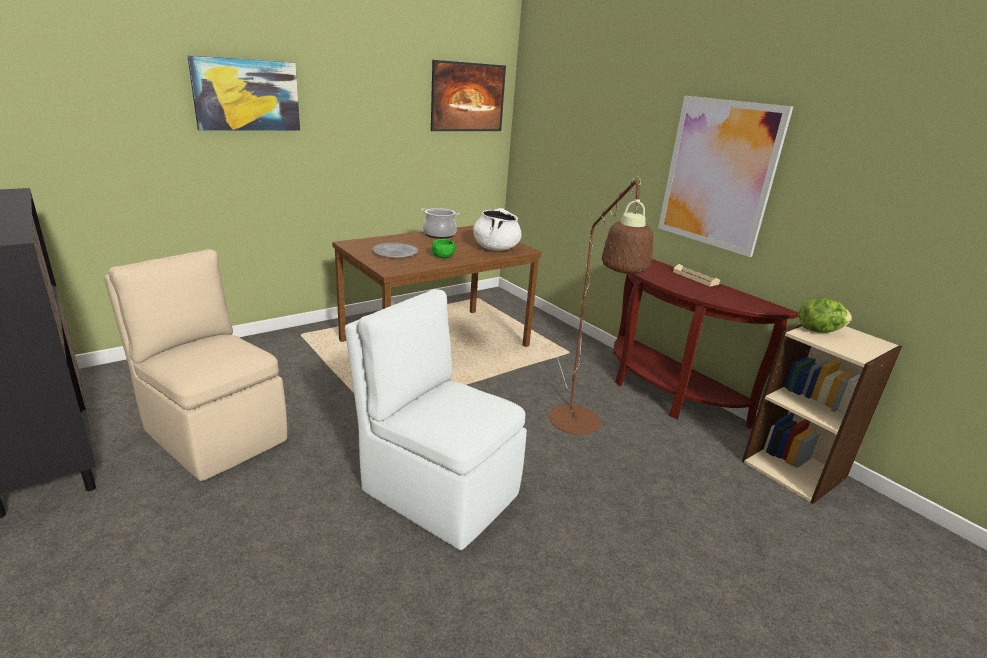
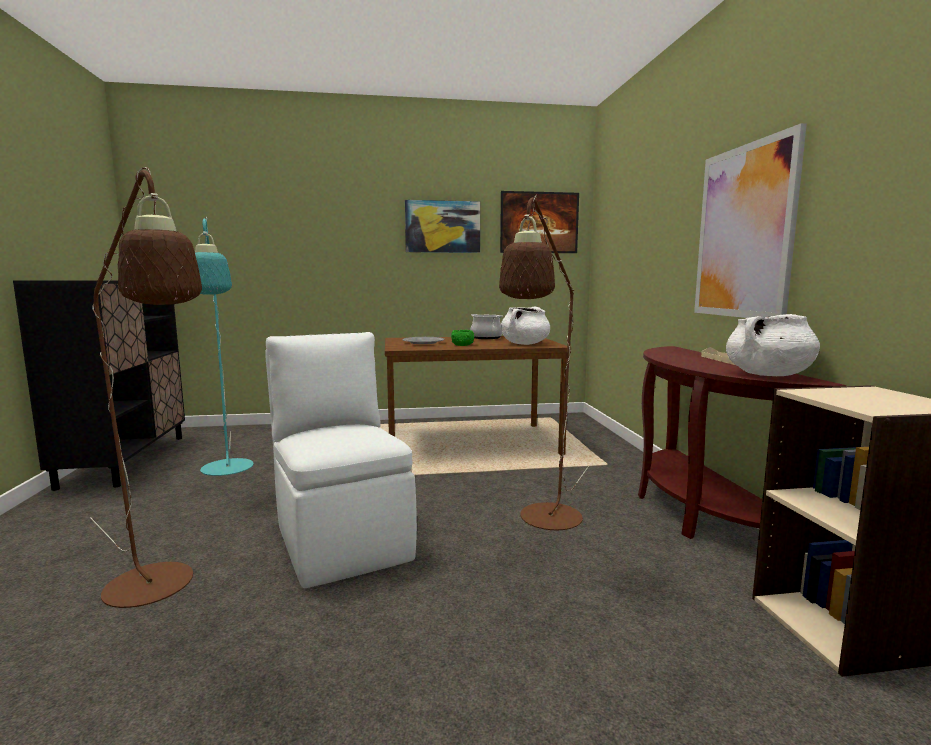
camera: 30 degrees right, 15 degrees down
beige chair [104,249,287,481] -> turquoise floor lamp [195,217,254,476]
picture [187,55,300,131] -> picture moved to [405,200,480,253]
lettuce [799,298,852,333] -> none
none -> brown floor lamp [90,167,202,608]
none -> white cooking pot [726,314,820,376]

